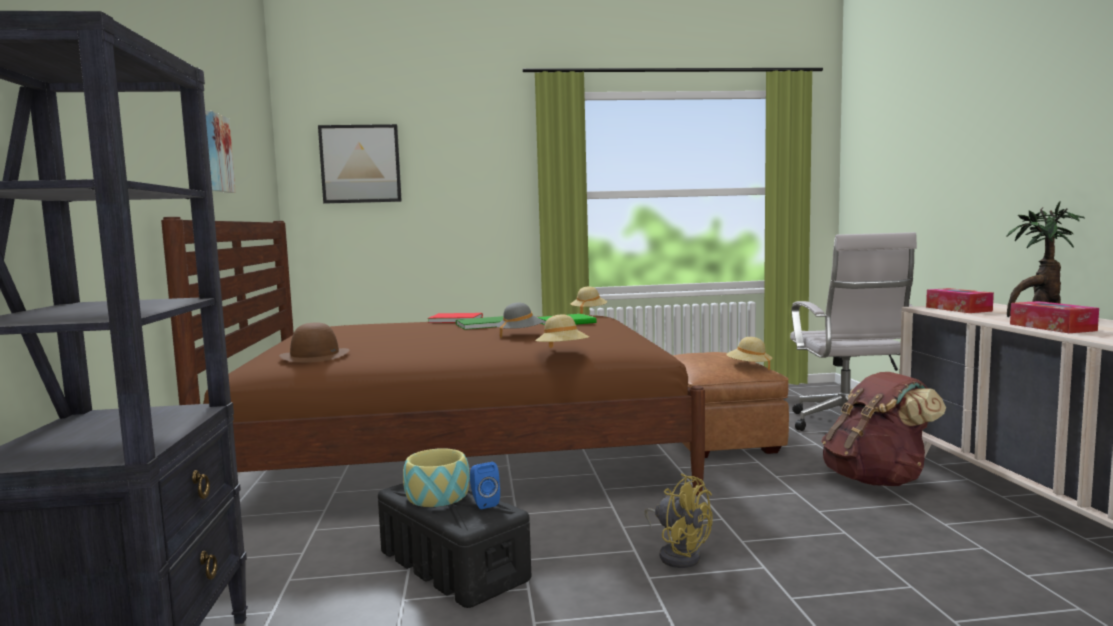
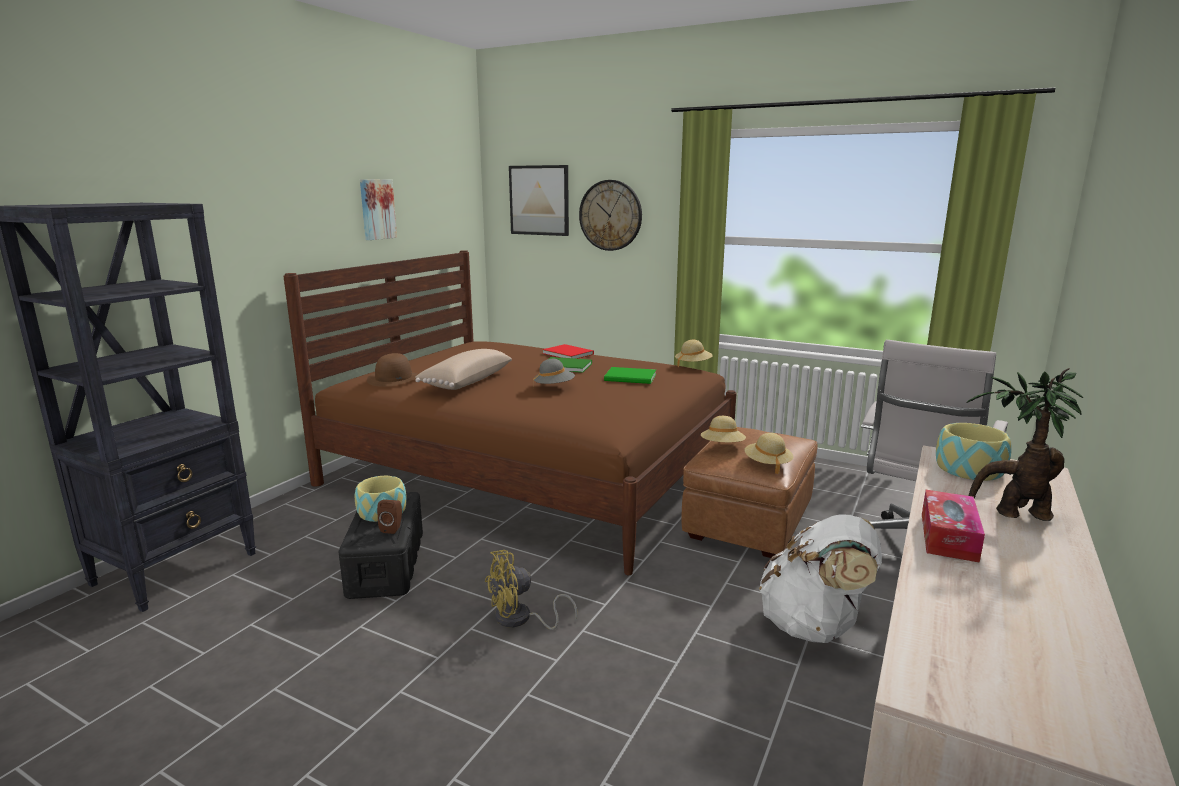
camera: 35 degrees right, 10 degrees up
blue speaker [470,462,500,509] -> brown speaker [377,500,402,534]
beige hat [535,315,589,348] -> beige hat moved to [701,416,746,442]
yellow fan [645,473,713,568] -> yellow fan turned 75 degrees clockwise [485,550,577,630]
brown backpack [821,372,946,486] -> white backpack [759,515,882,643]
tissue box [926,288,994,313] -> bowl [936,423,1012,481]
none -> beige pillow [415,349,512,390]
none -> wall clock [579,180,642,251]

